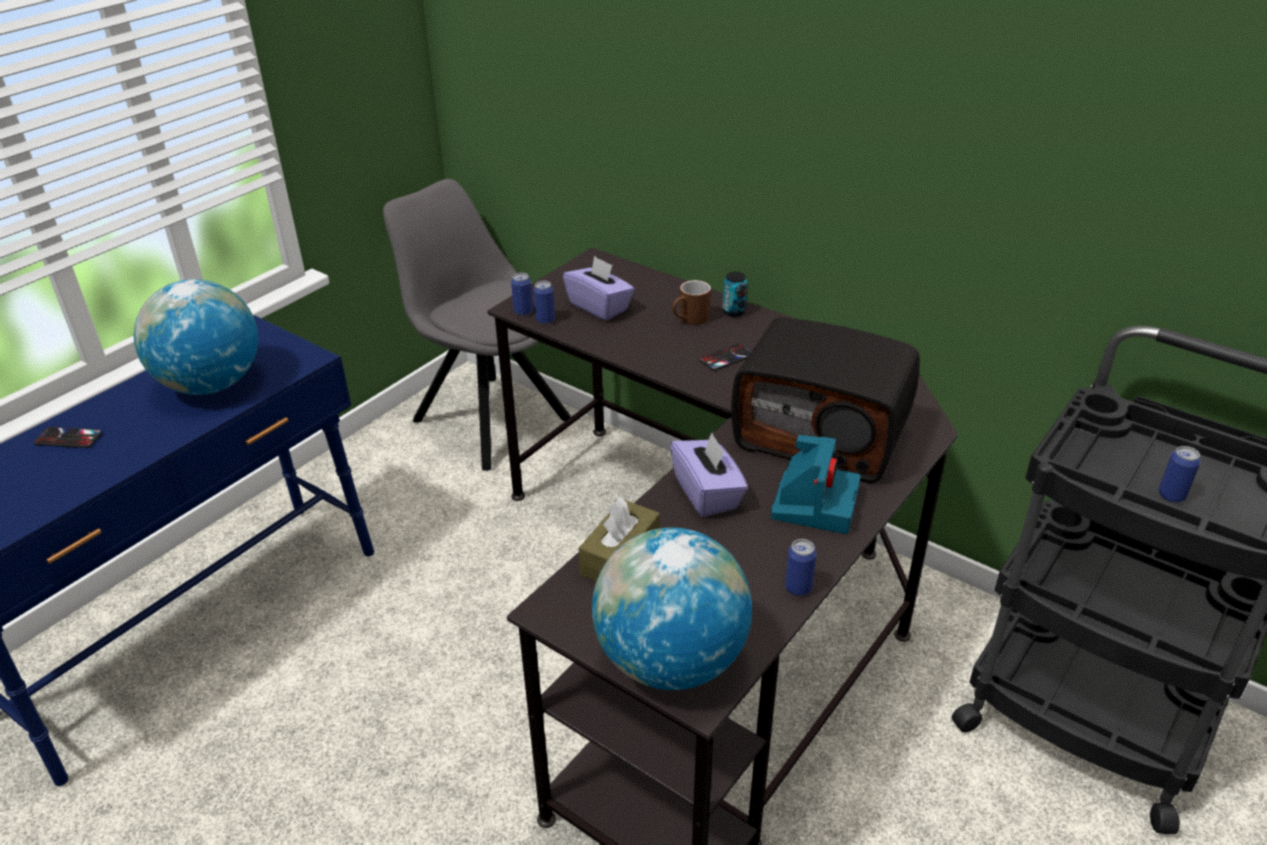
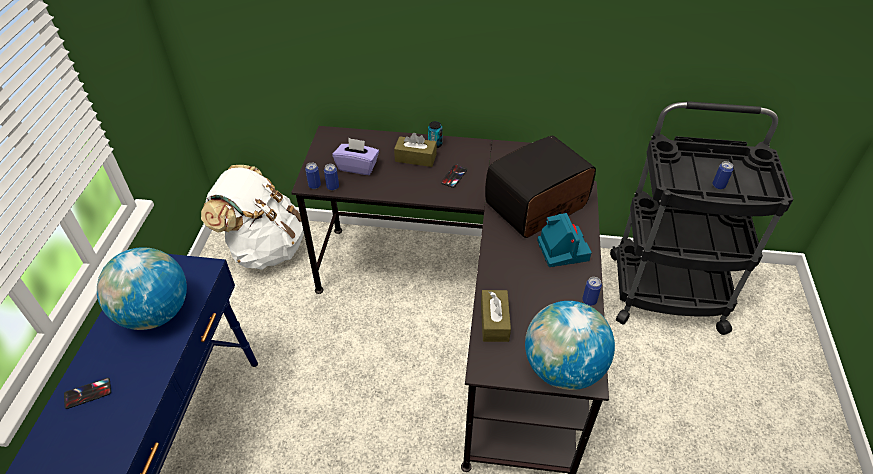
camera: 30 degrees left, 10 degrees up
grey chair [383,179,570,471] -> white backpack [201,165,304,270]
purple tissue box [670,433,748,517] -> none
brown mug [672,280,711,325] -> brown tissue box [394,133,437,167]
radio [731,318,920,483] -> radio turned 150 degrees clockwise [485,136,596,238]

